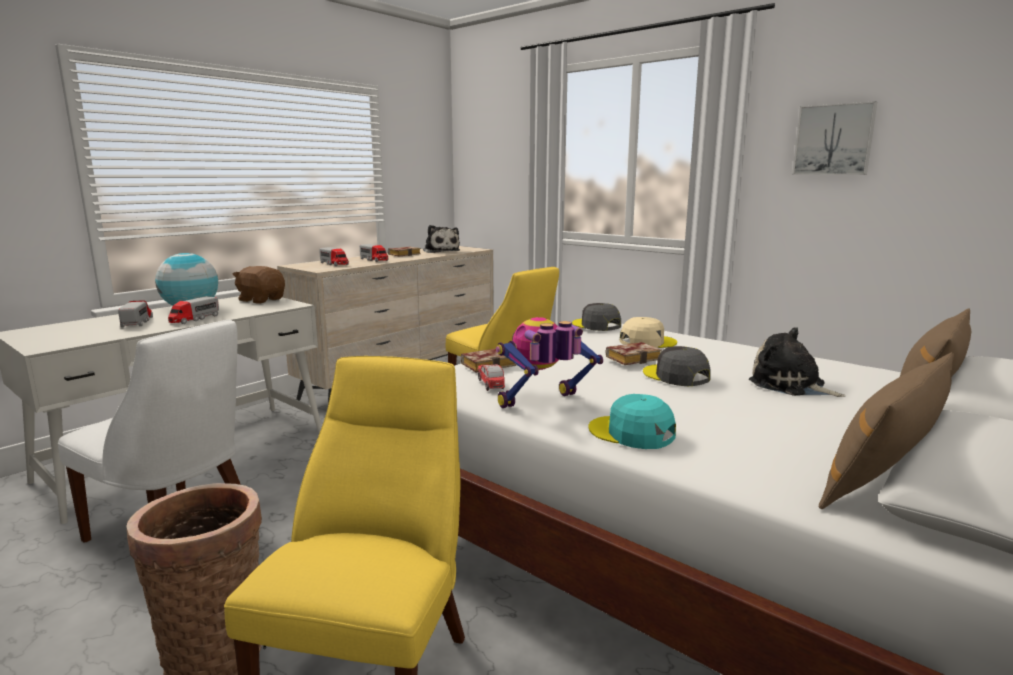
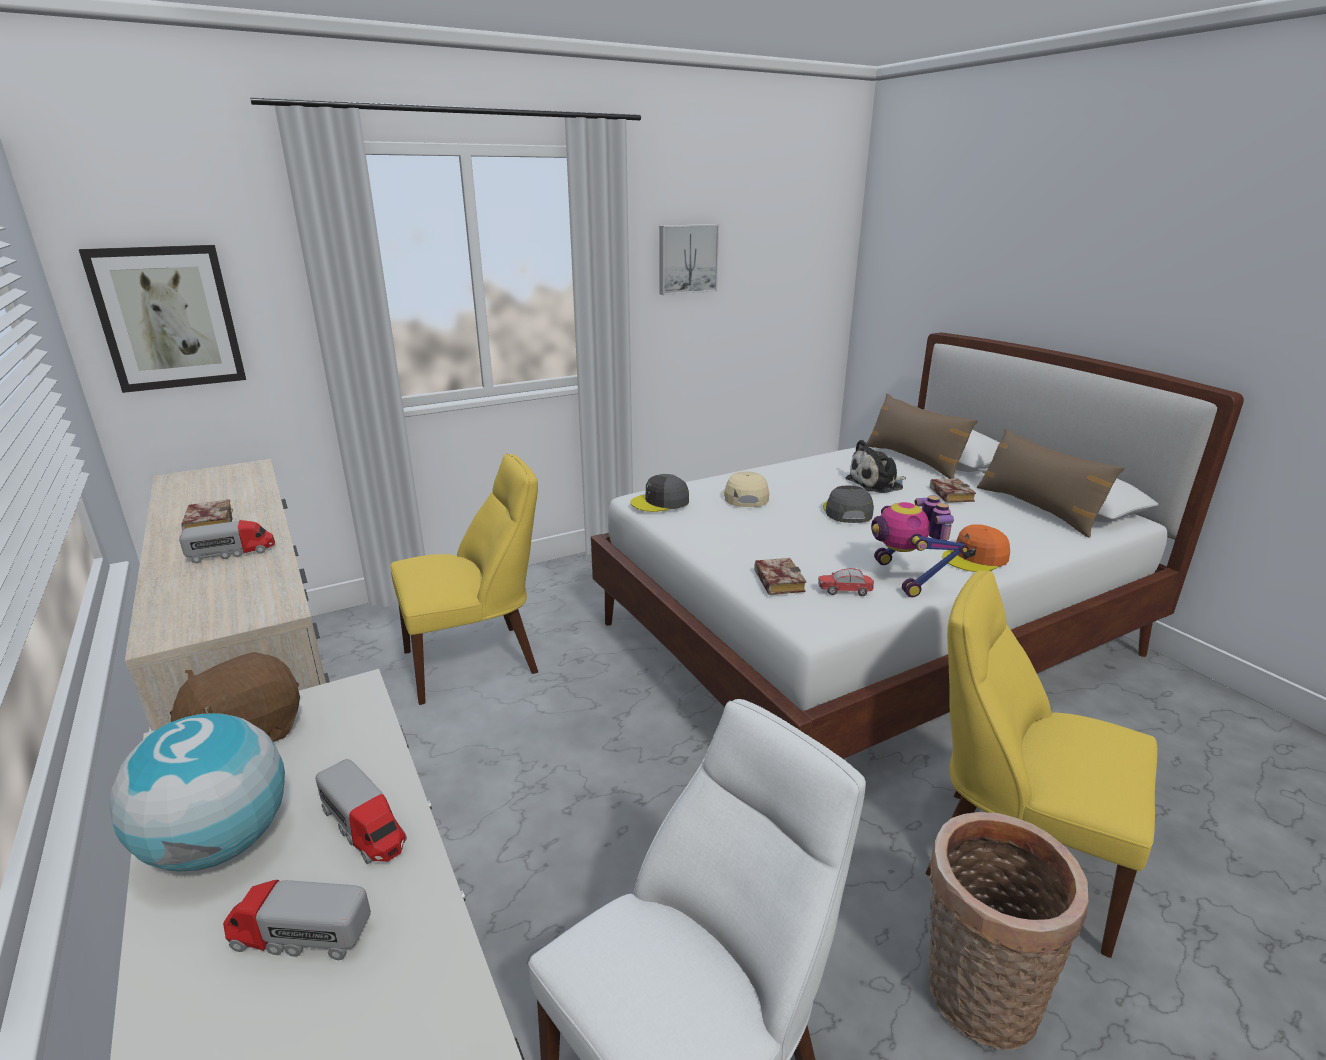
camera: 70 degrees left, 10 degrees up
toy truck [319,247,349,266] -> none
plush toy [423,225,460,253] -> none
turquoise cap [588,394,676,449] -> orange cap [942,524,1010,572]
book [606,342,662,365] -> book moved to [930,478,976,503]
grey cap [643,346,711,386] -> grey cap turned 105 degrees clockwise [823,485,874,523]
none -> picture [79,245,246,393]

